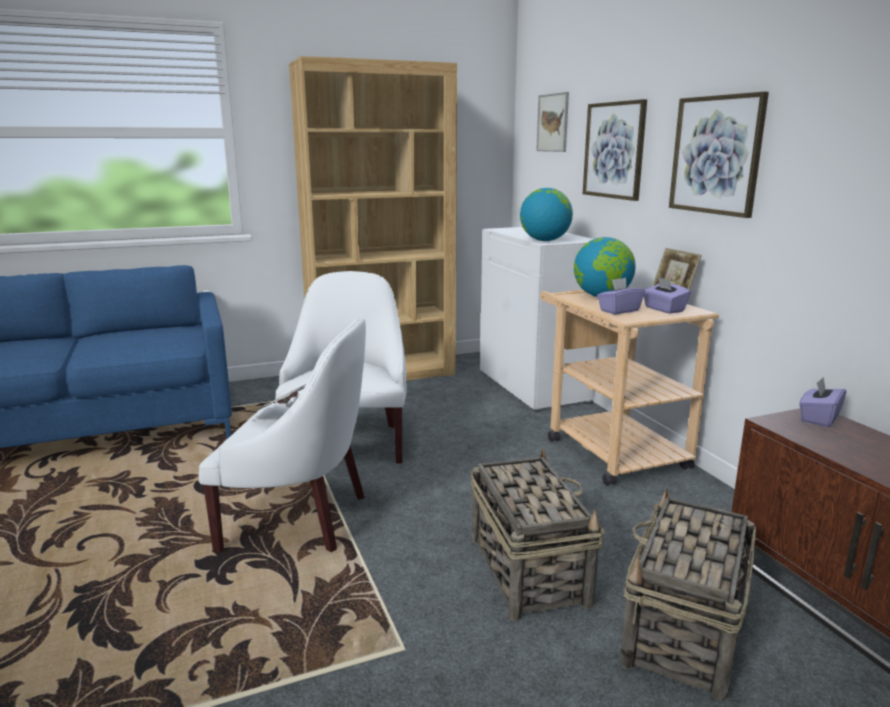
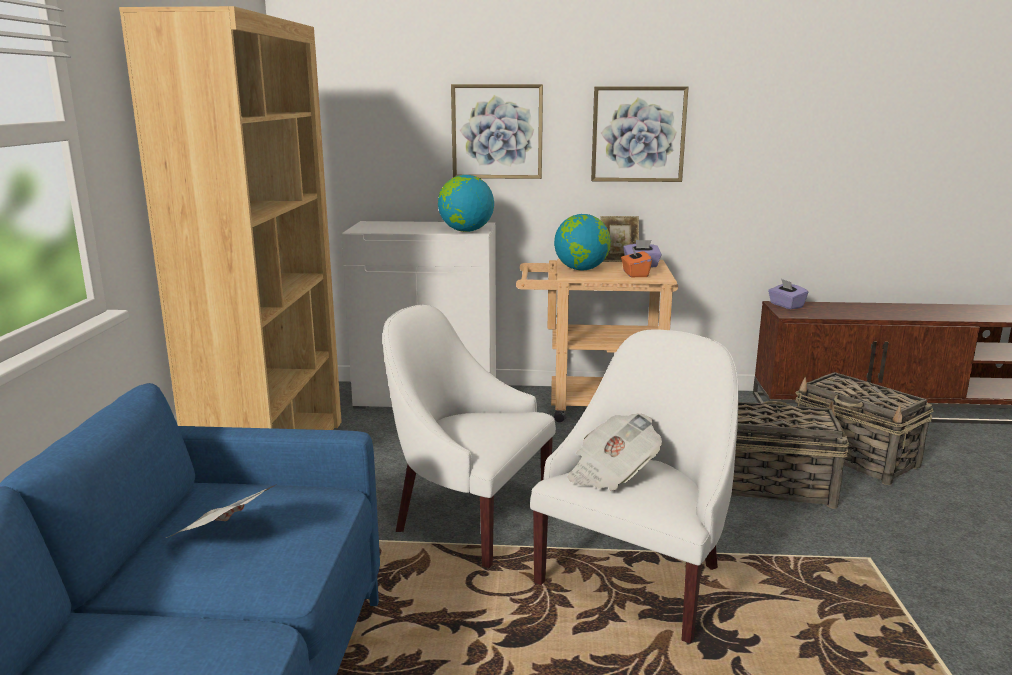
camera: 65 degrees left, 0 degrees up
picture [536,92,569,152] -> none
purple tissue box [597,278,645,315] -> orange tissue box [621,246,652,277]
none -> newspaper [166,484,277,538]

